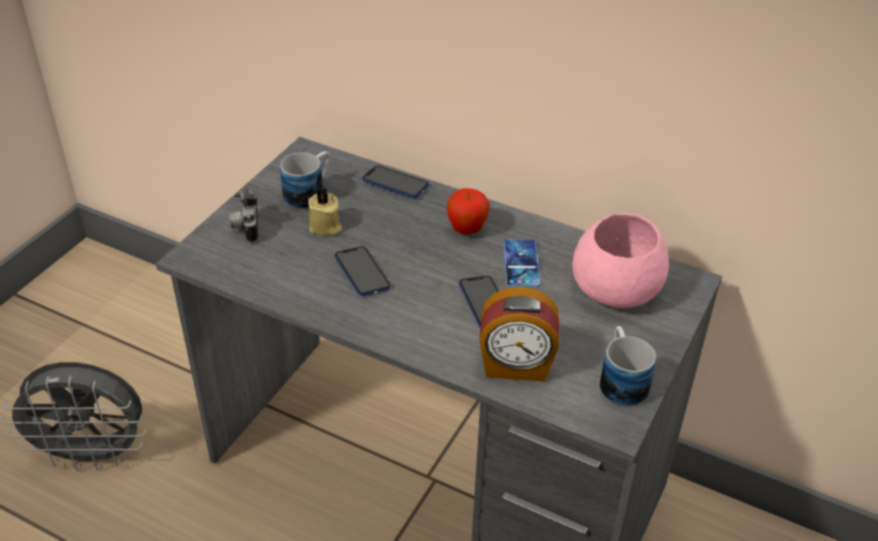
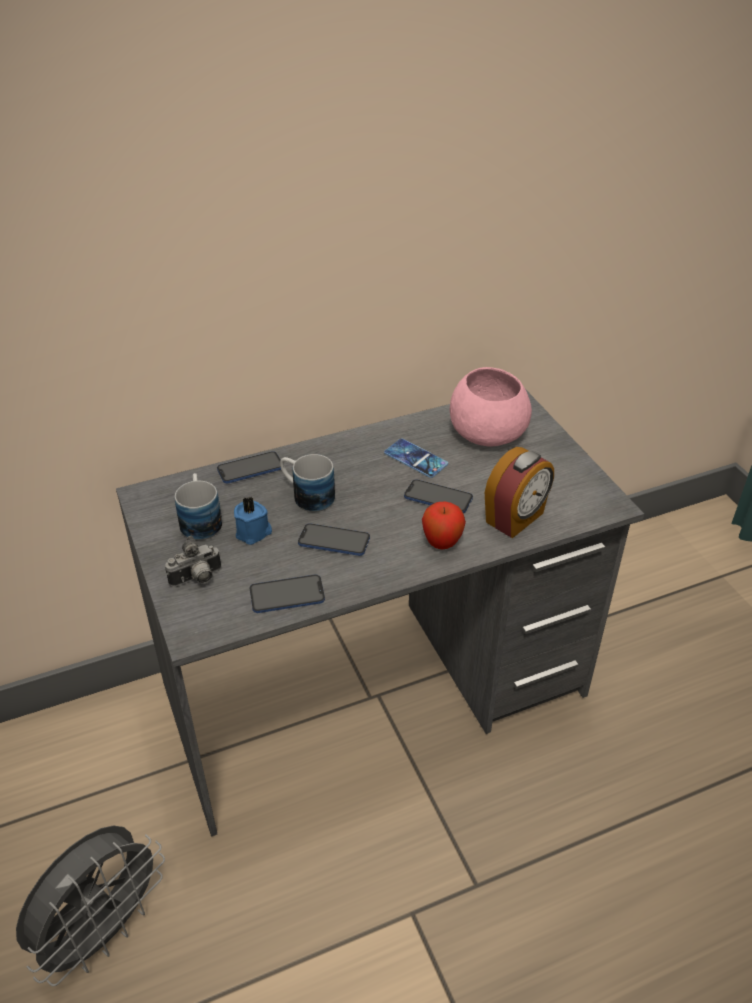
camera: 50 degrees left, 0 degrees up
camera [230,189,258,243] -> camera turned 60 degrees counterclockwise [165,536,221,587]
beige candle [308,188,342,235] -> blue candle [234,497,272,545]
apple [447,188,489,235] -> apple moved to [422,501,466,550]
mug [600,326,656,407] -> mug moved to [280,454,335,512]
none -> phone [249,574,325,613]

